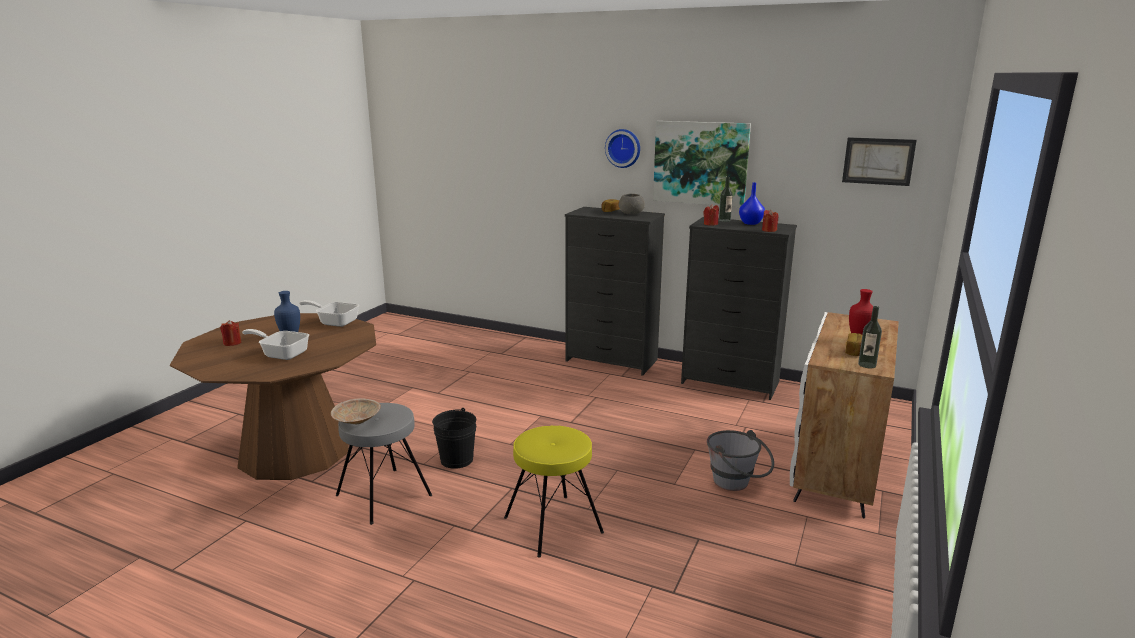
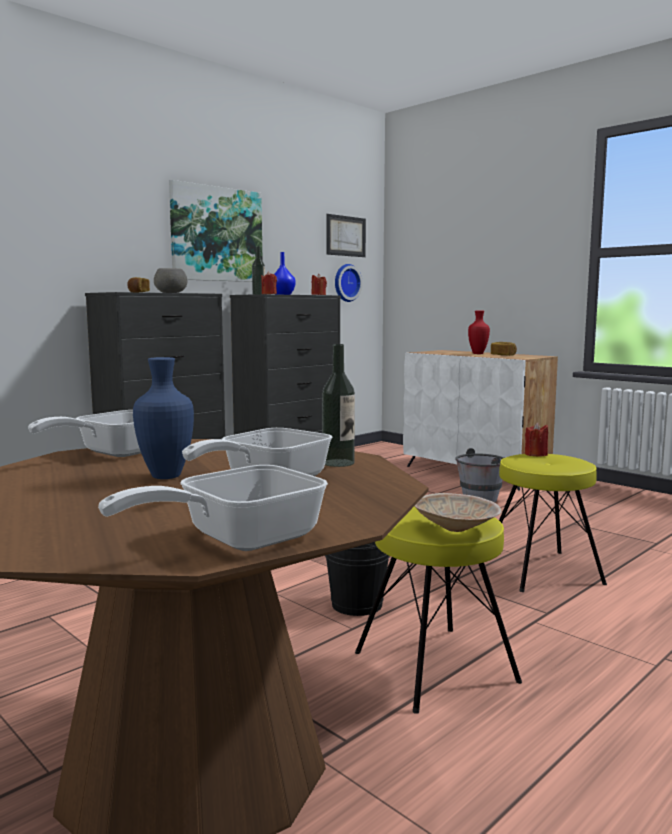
camera: 70 degrees left, 10 degrees down
red candle [220,320,241,346] -> red candle moved to [525,422,548,456]
grey stool [336,403,432,525] -> yellow stool [355,507,522,714]
wall clock [605,129,640,168] -> wall clock moved to [335,264,363,302]
bottle [858,306,882,368] -> bottle moved to [322,344,355,467]
none -> frying pan [98,465,328,551]

